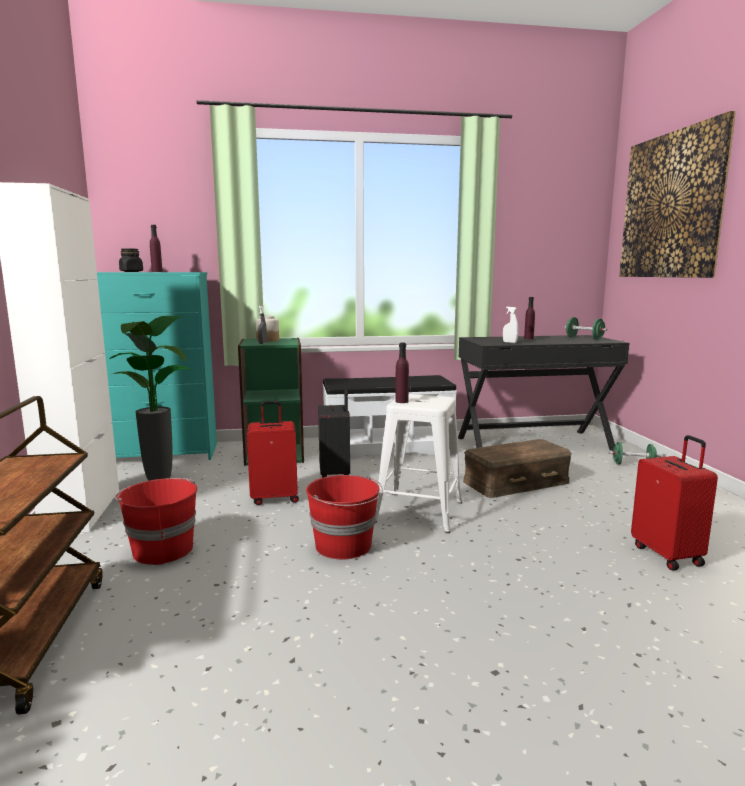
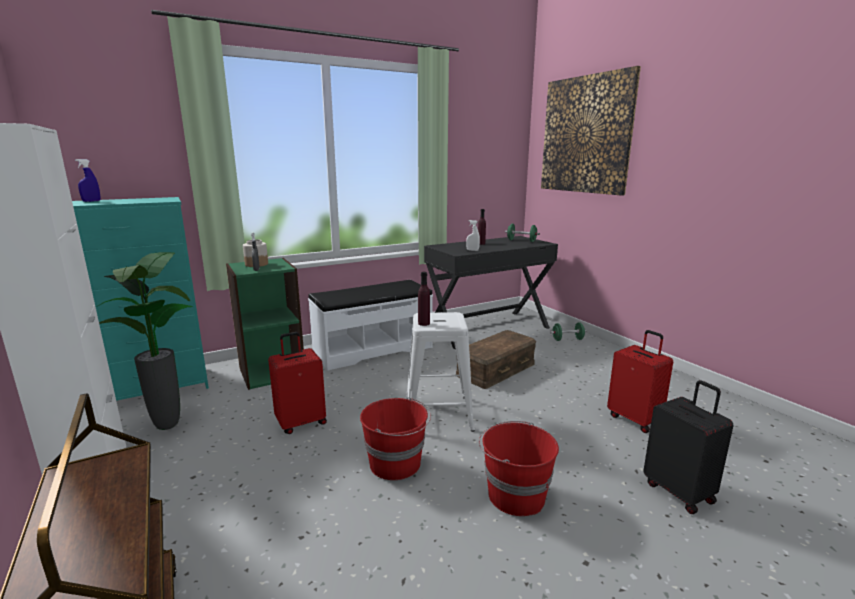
camera: 20 degrees left, 5 degrees up
red bucket [115,478,197,565] -> red bucket moved to [479,421,559,516]
black jar [119,248,143,272] -> blue spray bottle [75,159,100,202]
purple bottle [150,225,163,272] -> none
black suitcase [318,389,350,478] -> black suitcase moved to [643,380,734,514]

